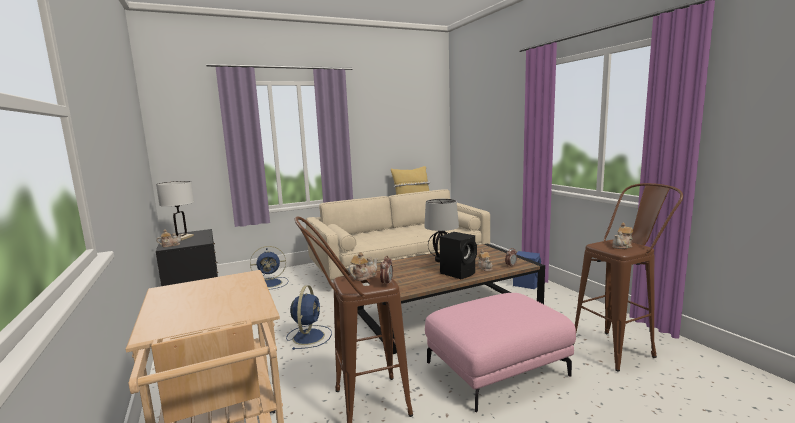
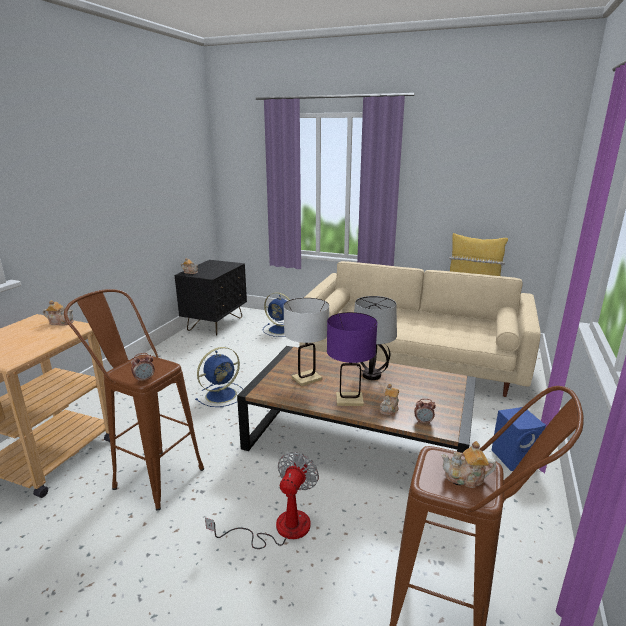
camera: 45 degrees right, 10 degrees up
white table lamp [156,181,194,240] -> white table lamp moved to [284,298,329,386]
teapot [348,252,378,281] -> teapot moved to [43,300,73,325]
pink ottoman [425,293,576,412] -> fan [205,452,319,549]
black speaker [439,232,477,279] -> purple table lamp [327,312,377,406]

